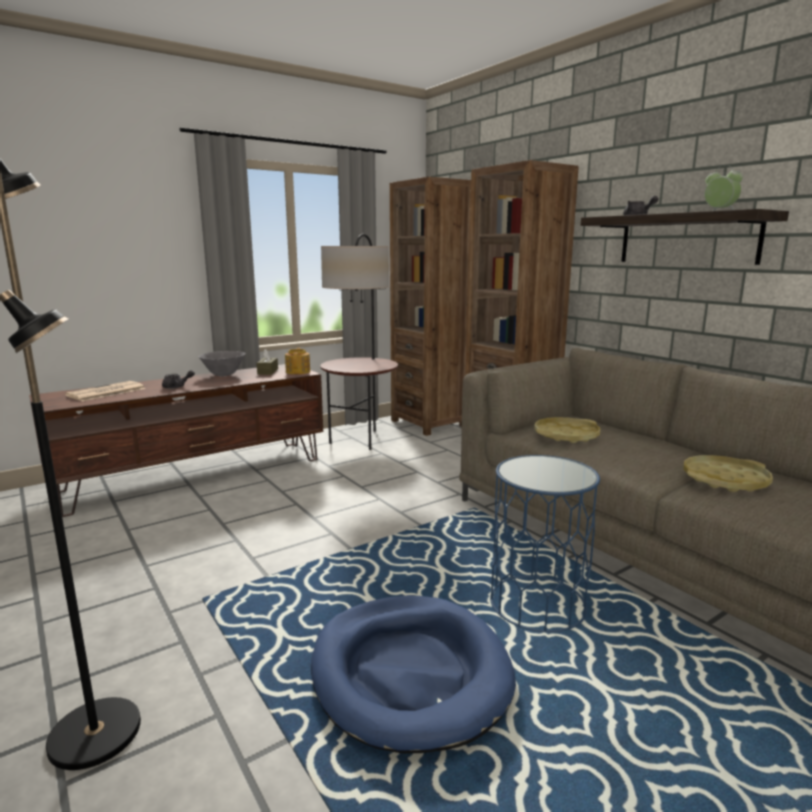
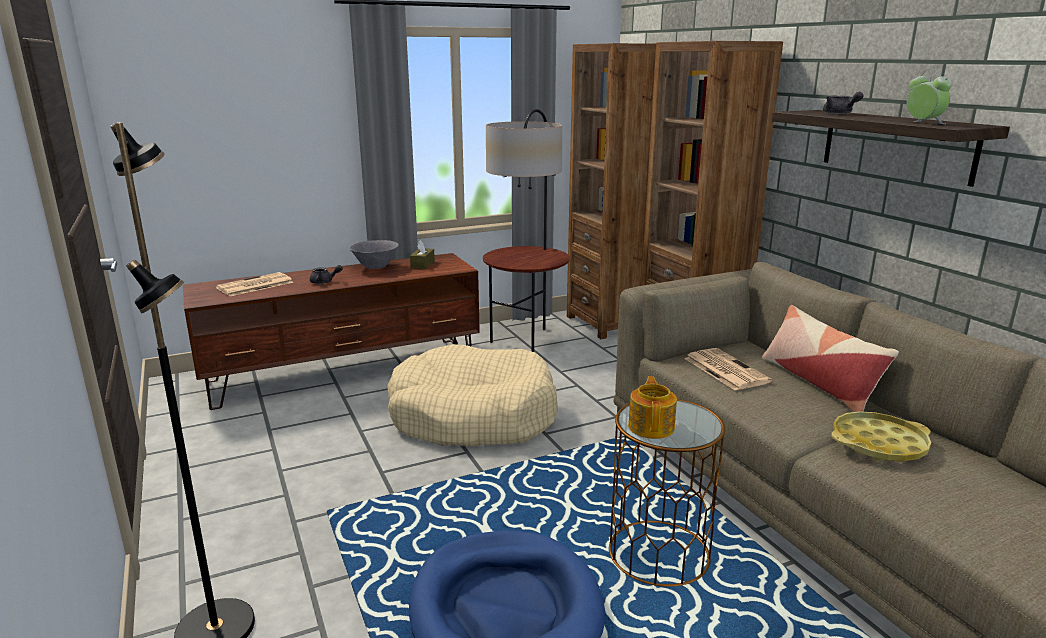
camera: 10 degrees right, 5 degrees up
teapot [285,348,310,374] -> teapot moved to [628,376,677,439]
blue side table [490,455,600,632] -> brown side table [609,399,725,587]
yellow tray [534,417,600,443] -> newspaper [684,348,772,391]
none -> beige dog bed [387,344,558,446]
none -> pillow [762,305,899,412]

